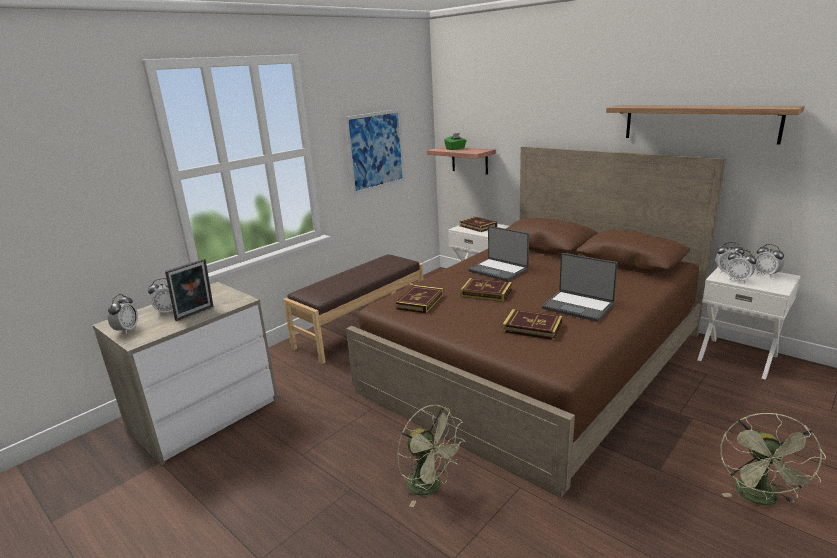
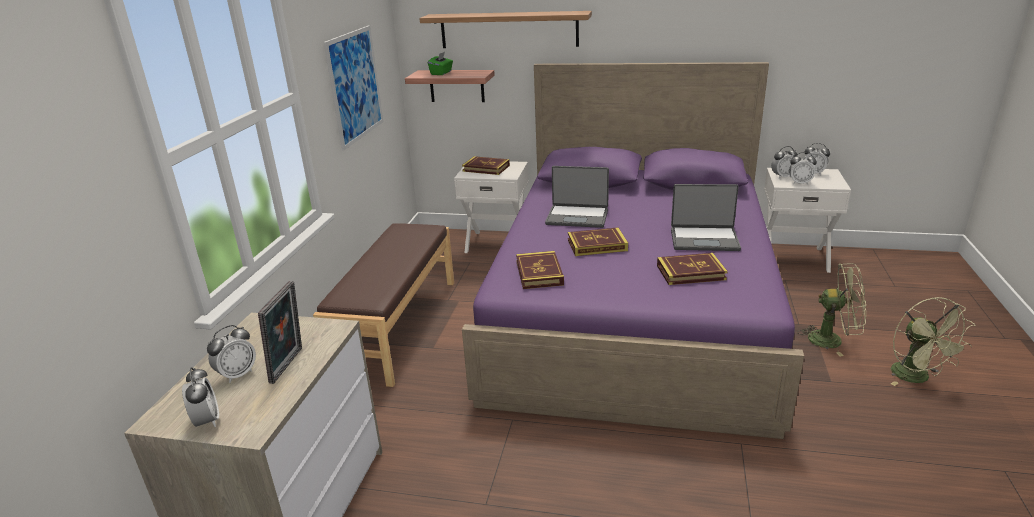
camera: 30 degrees left, 5 degrees up
brown bed [346,146,726,498] -> purple bed [462,62,804,439]
green fan [397,405,466,507] -> green fan moved to [797,263,866,357]
shelf [606,105,805,145] -> shelf moved to [419,11,592,48]

